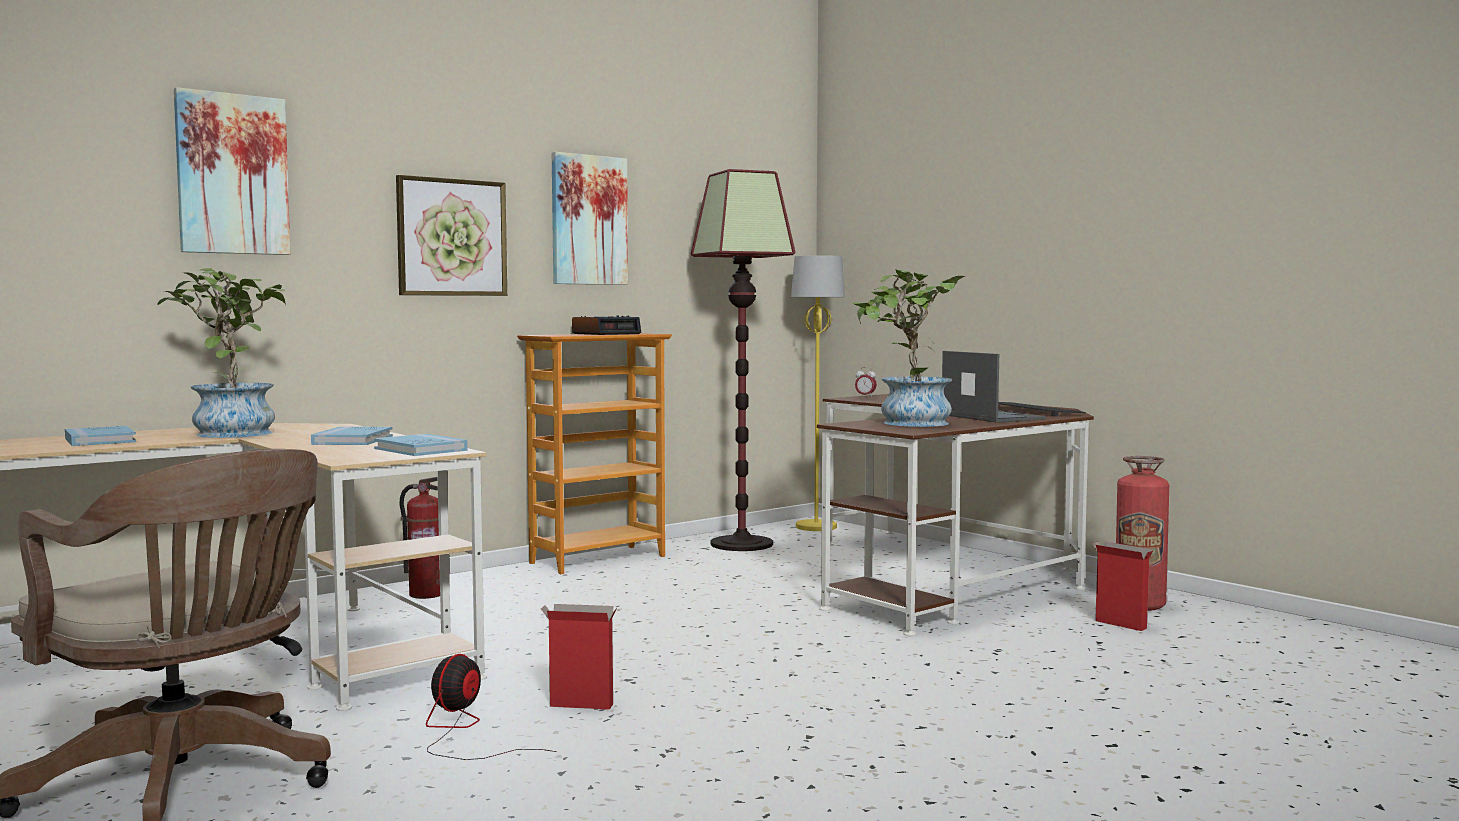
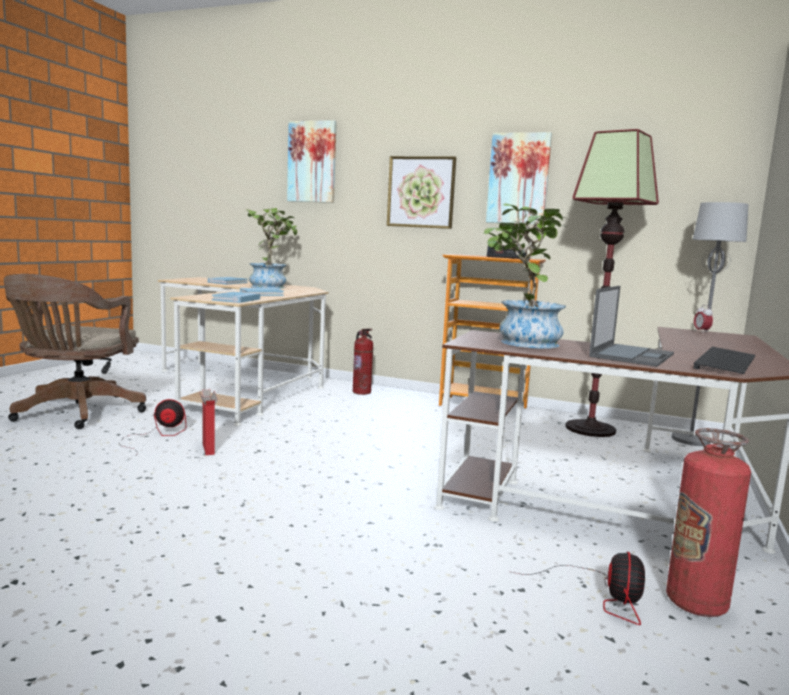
camera: 60 degrees right, 5 degrees up
yellow floor lamp [791,255,845,531] -> grey floor lamp [672,202,749,446]
cardboard box [1092,541,1154,631] -> fan [512,552,645,625]

